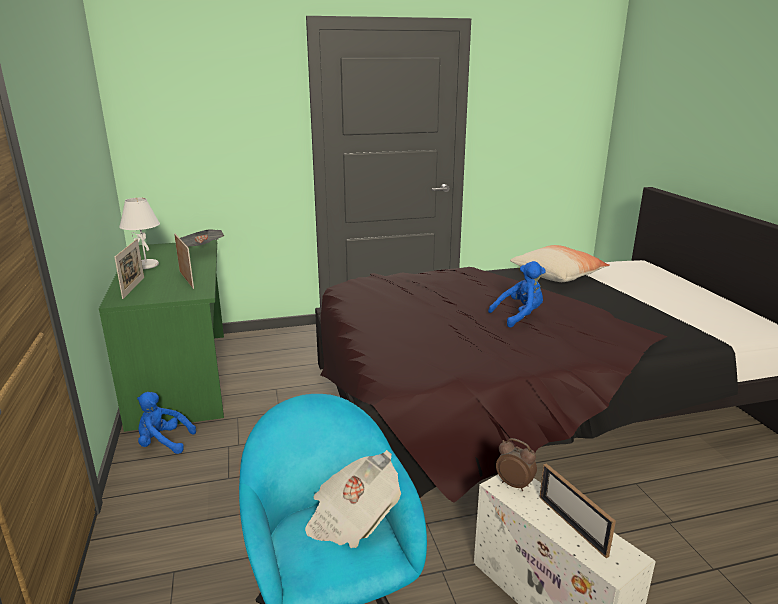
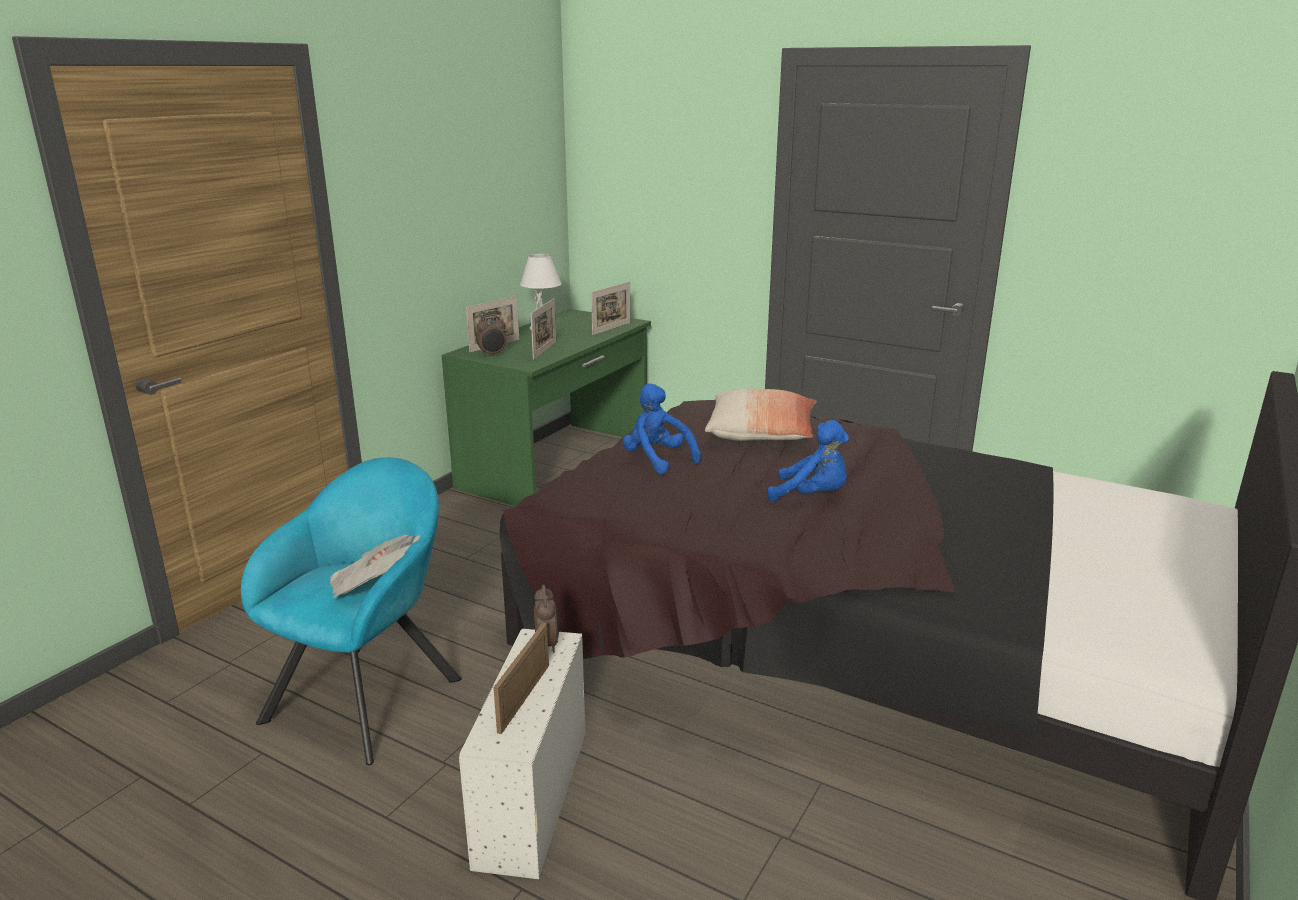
camera: 45 degrees right, 0 degrees up
blue plush toy [137,392,196,454] -> blue plush toy moved to [622,384,701,474]
newspaper [180,229,224,247] -> picture frame [591,282,630,335]
pillow [510,245,610,282] -> pillow moved to [705,389,817,441]
none -> alarm clock [476,315,507,357]

